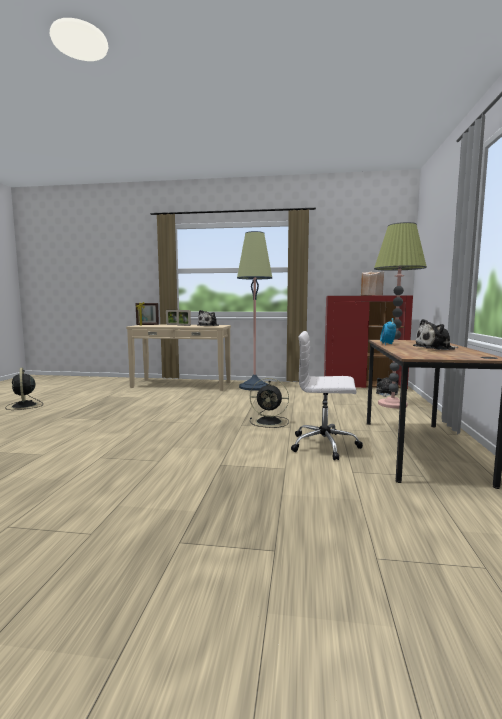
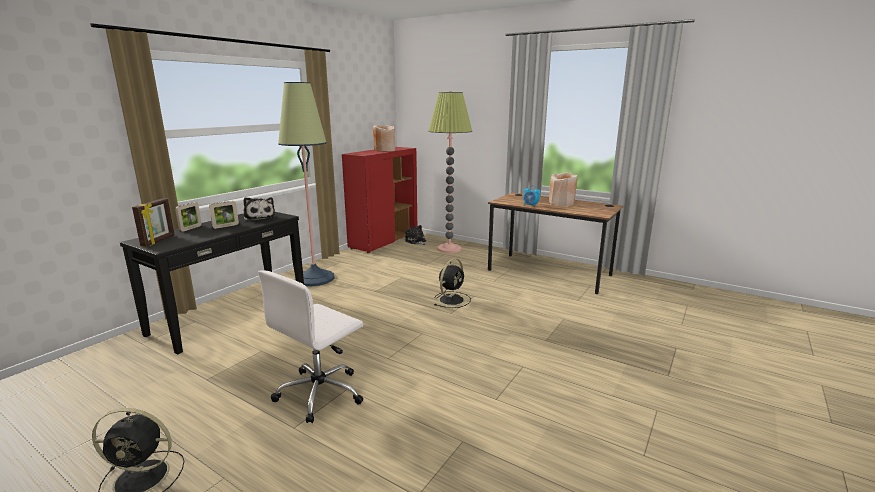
camera: 65 degrees left, 10 degrees up
beige console table [126,325,231,391] -> black console table [120,212,304,355]
white office chair [291,331,363,460] -> white office chair moved to [258,270,363,423]
plush toy [413,319,459,350] -> beige vase [548,172,578,206]

